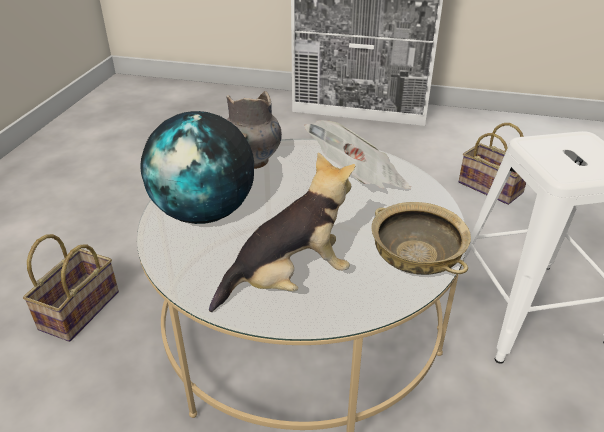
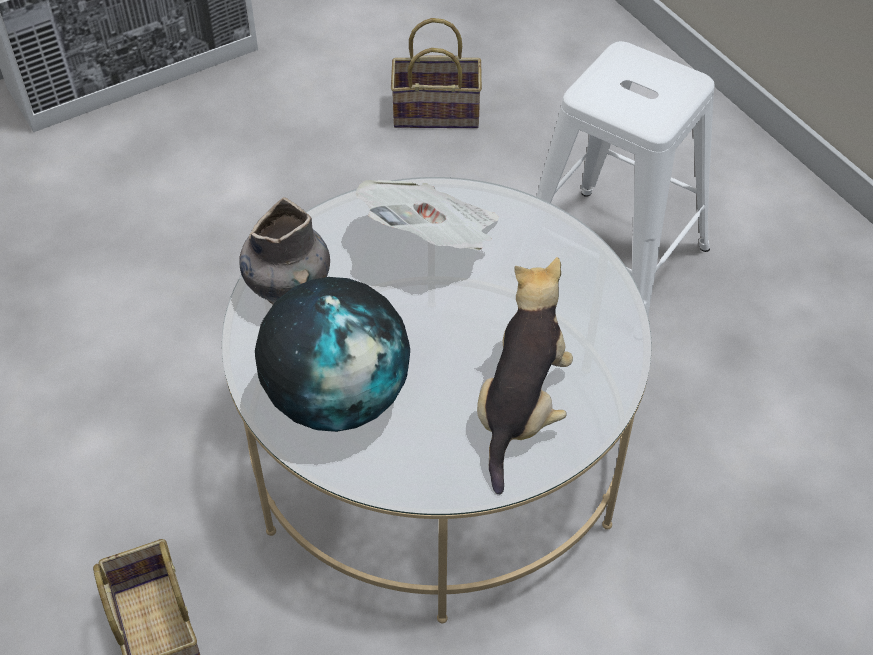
camera: 45 degrees left, 15 degrees up
beige bowl [372,202,471,275] -> none

